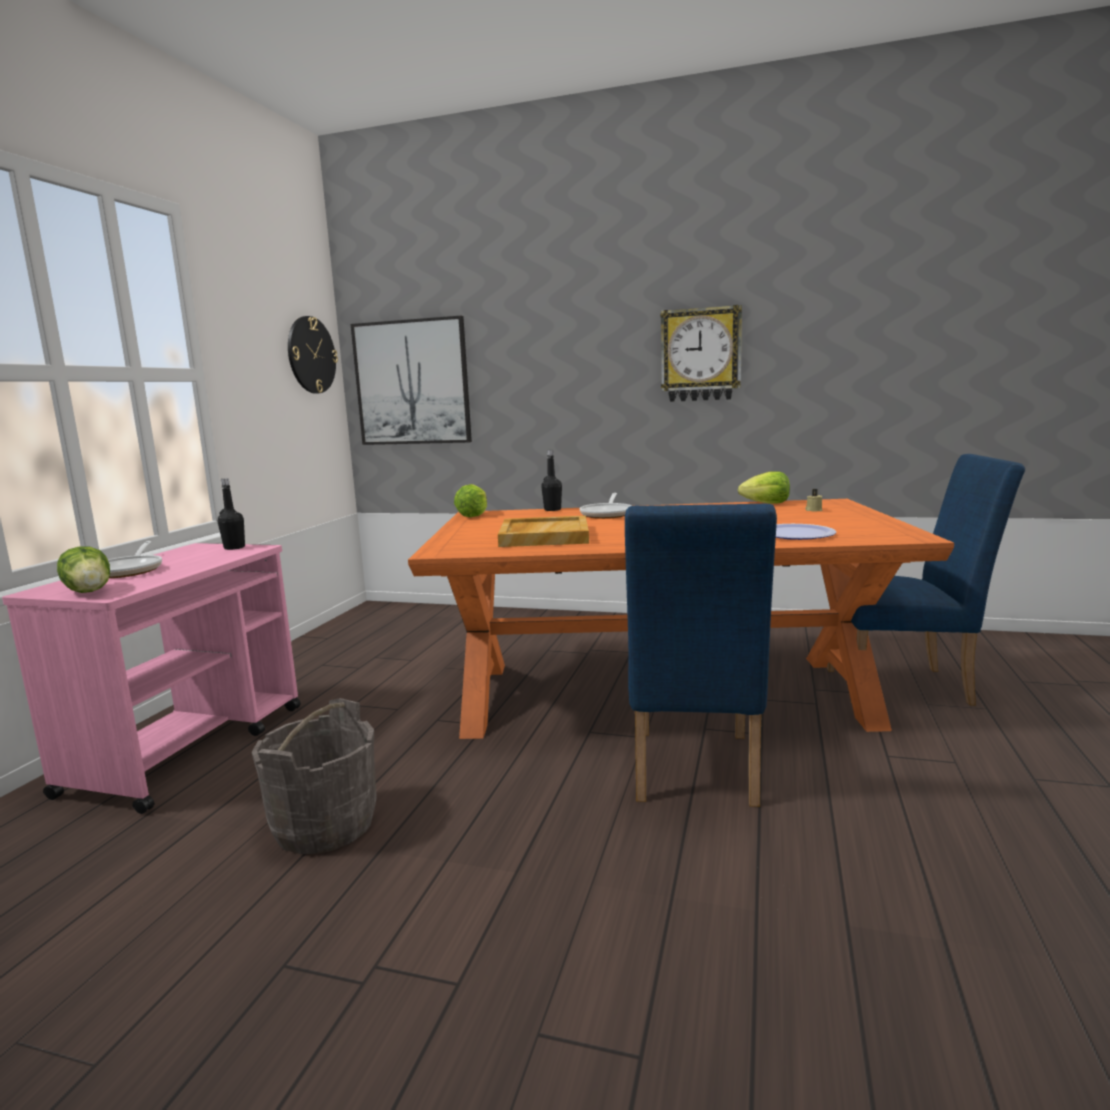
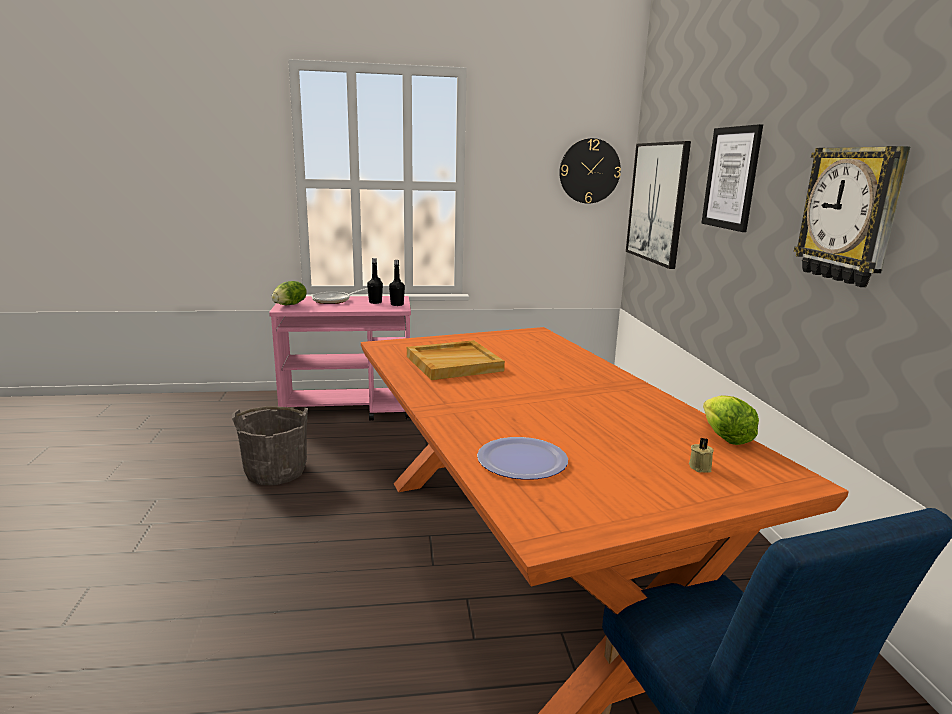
camera: 65 degrees right, 5 degrees up
lettuce [454,484,487,517] -> none
black bottle [541,450,562,511] -> black bottle moved to [367,258,383,304]
frying pan [580,493,631,519] -> none
blue chair [625,504,777,807] -> none
none -> picture [702,124,763,232]

